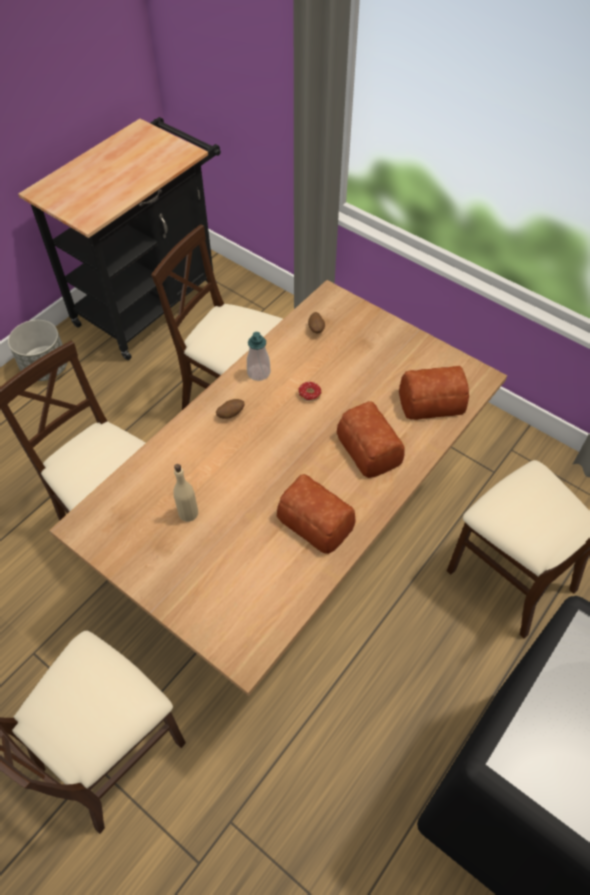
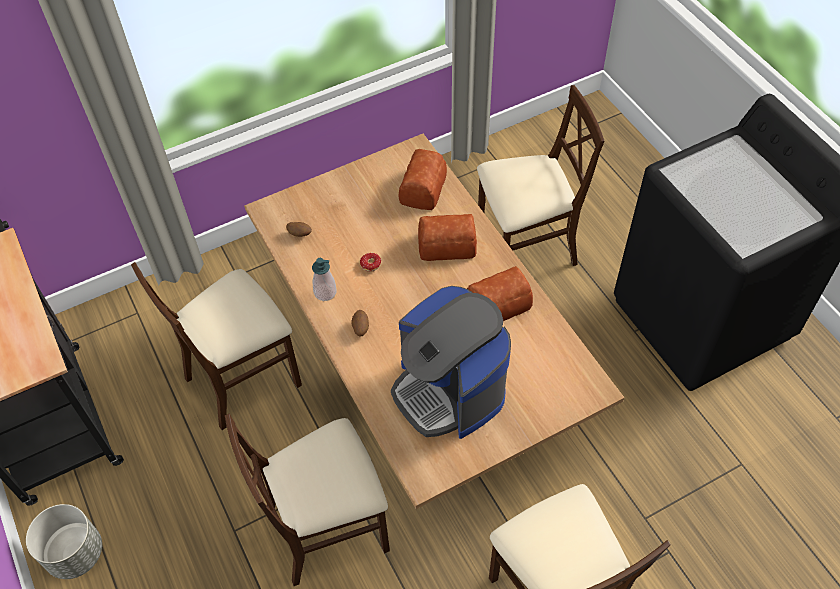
camera: 65 degrees left, 0 degrees up
beige bottle [173,464,198,522] -> coffee machine [391,286,511,439]

